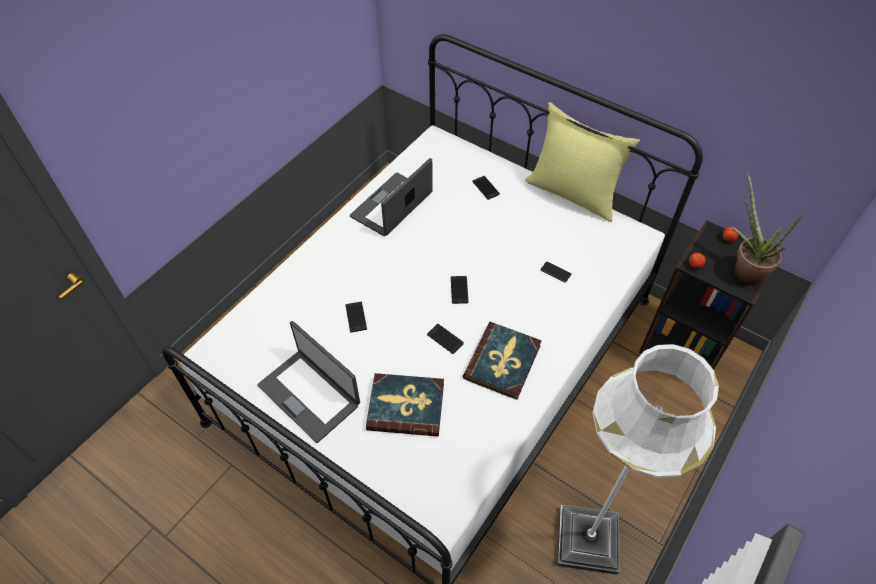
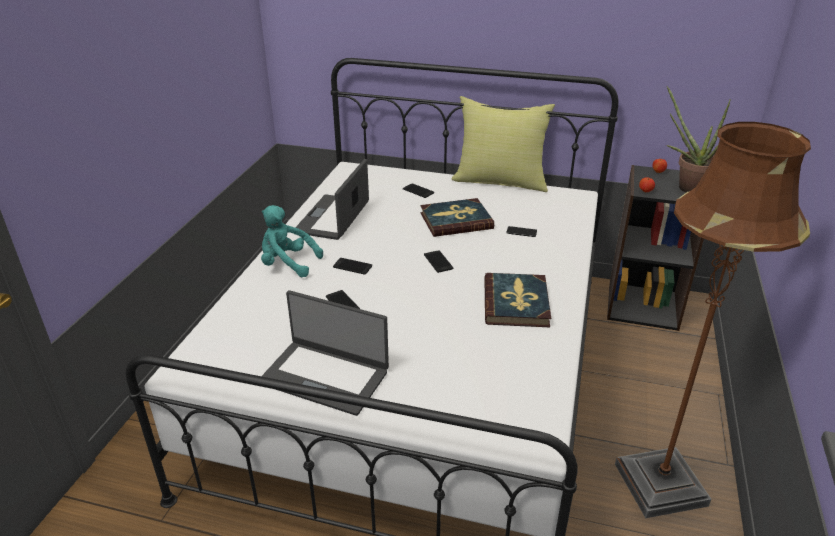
camera: 20 degrees left, 20 degrees down
book [366,373,444,437] -> book moved to [420,198,494,237]
phone [427,324,464,354] -> phone moved to [333,258,372,275]
white floor lamp [557,344,719,575] -> brown floor lamp [615,122,811,518]
none -> turquoise plush toy [261,205,323,277]

